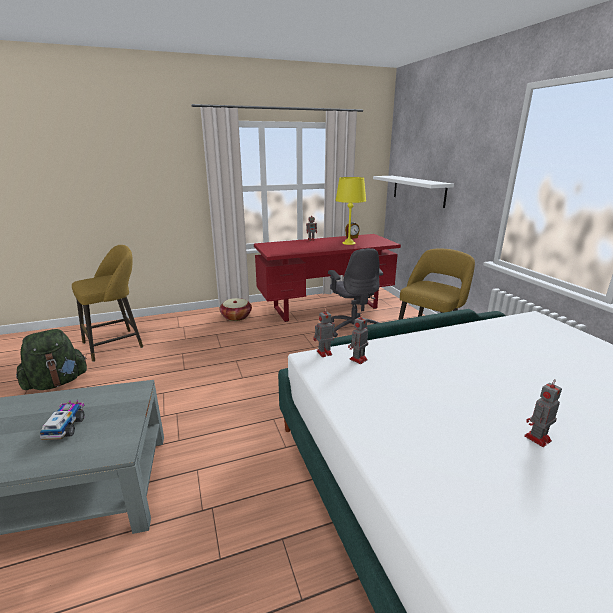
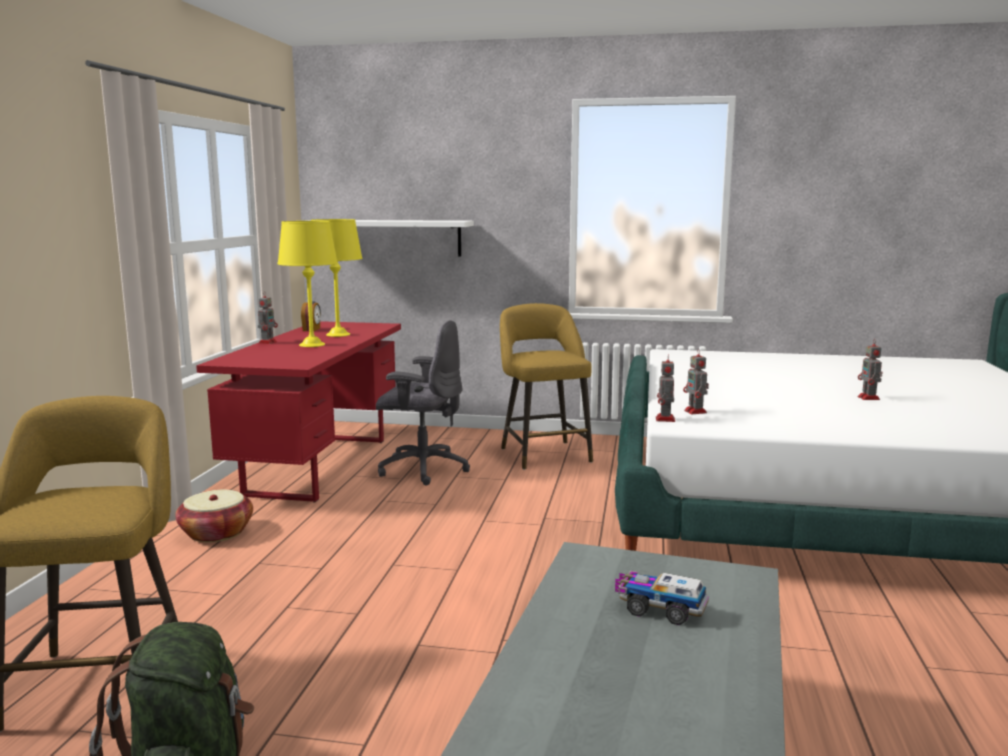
camera: 60 degrees left, 10 degrees down
none -> yellow table lamp [278,221,338,347]

